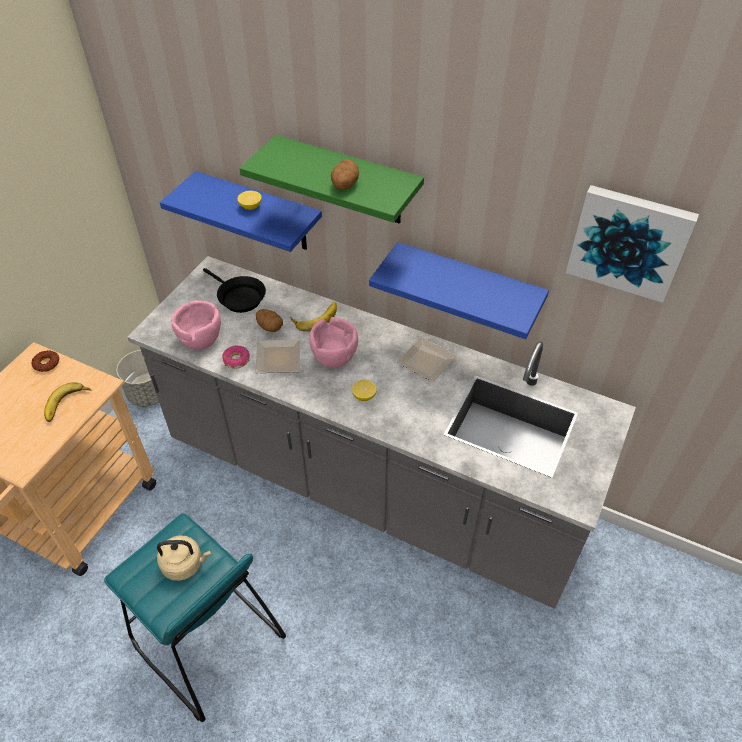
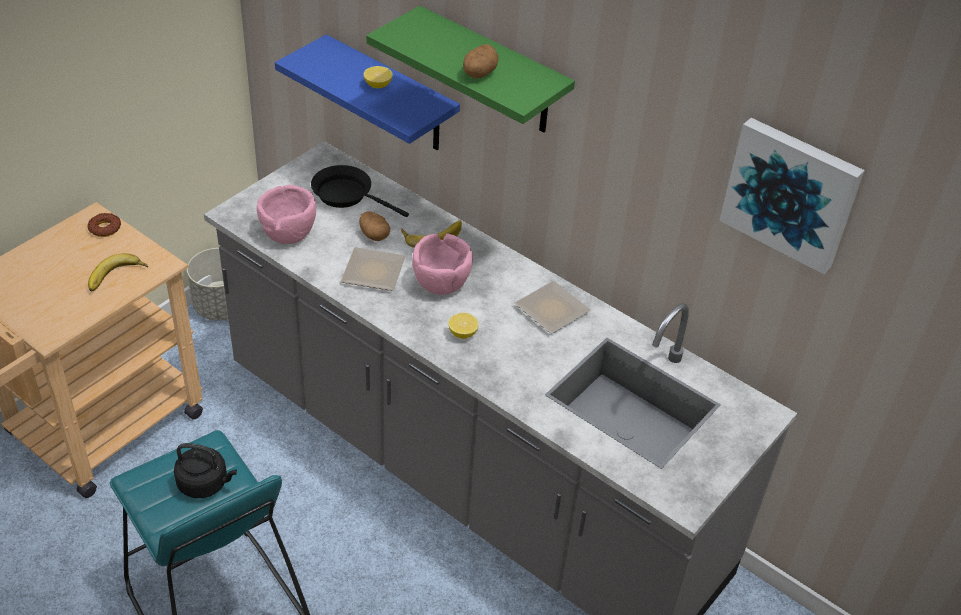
camera: 10 degrees right, 5 degrees down
beige kettle [157,535,211,581] -> black kettle [174,443,237,498]
black frying pan [203,268,266,313] -> black frying pan turned 150 degrees clockwise [311,165,409,217]
donut [222,345,250,369] -> none
blue shelf [369,242,549,339] -> none

